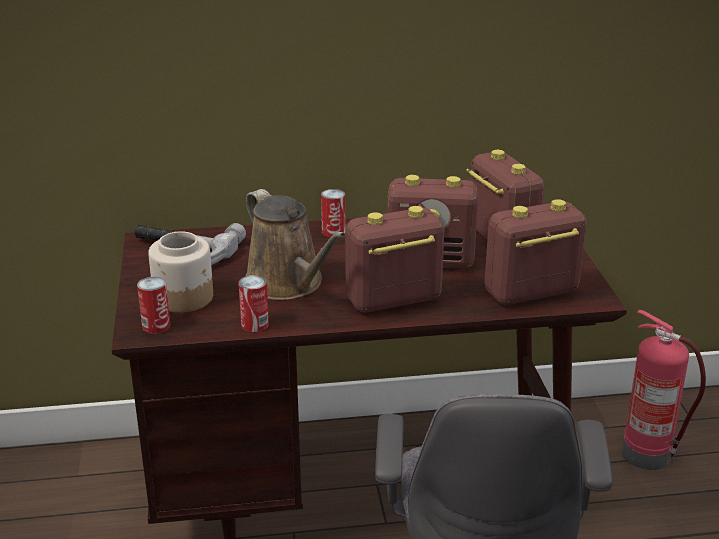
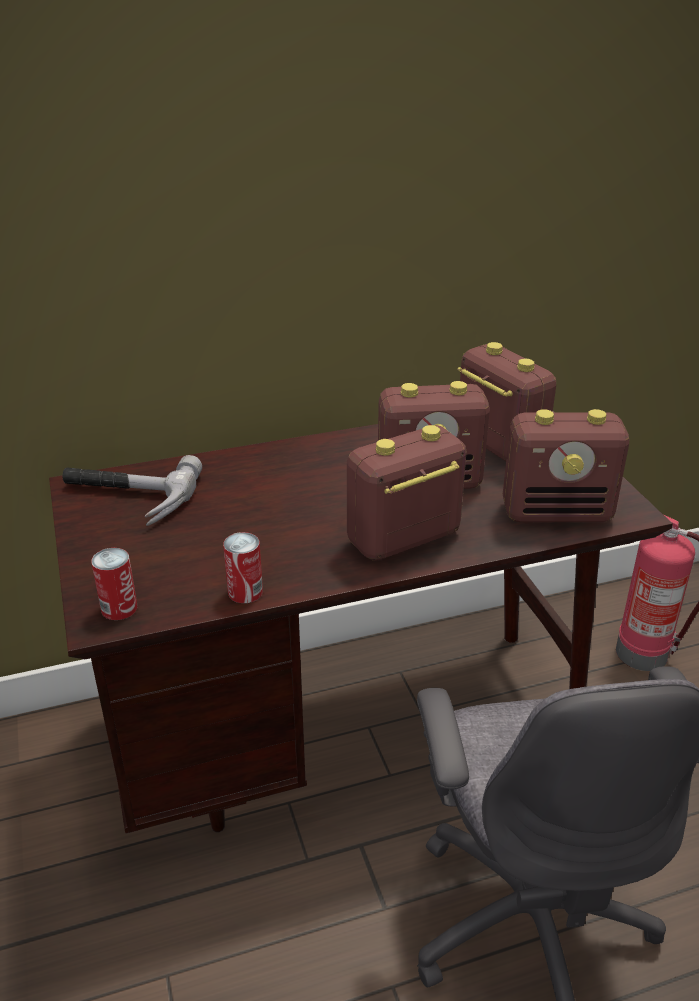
camera: 10 degrees left, 5 degrees up
jar [148,231,213,313] -> none
brown watering can [245,189,345,300] -> none
can [321,189,346,237] -> none
radio [485,199,587,305] -> radio turned 150 degrees counterclockwise [503,409,629,522]

